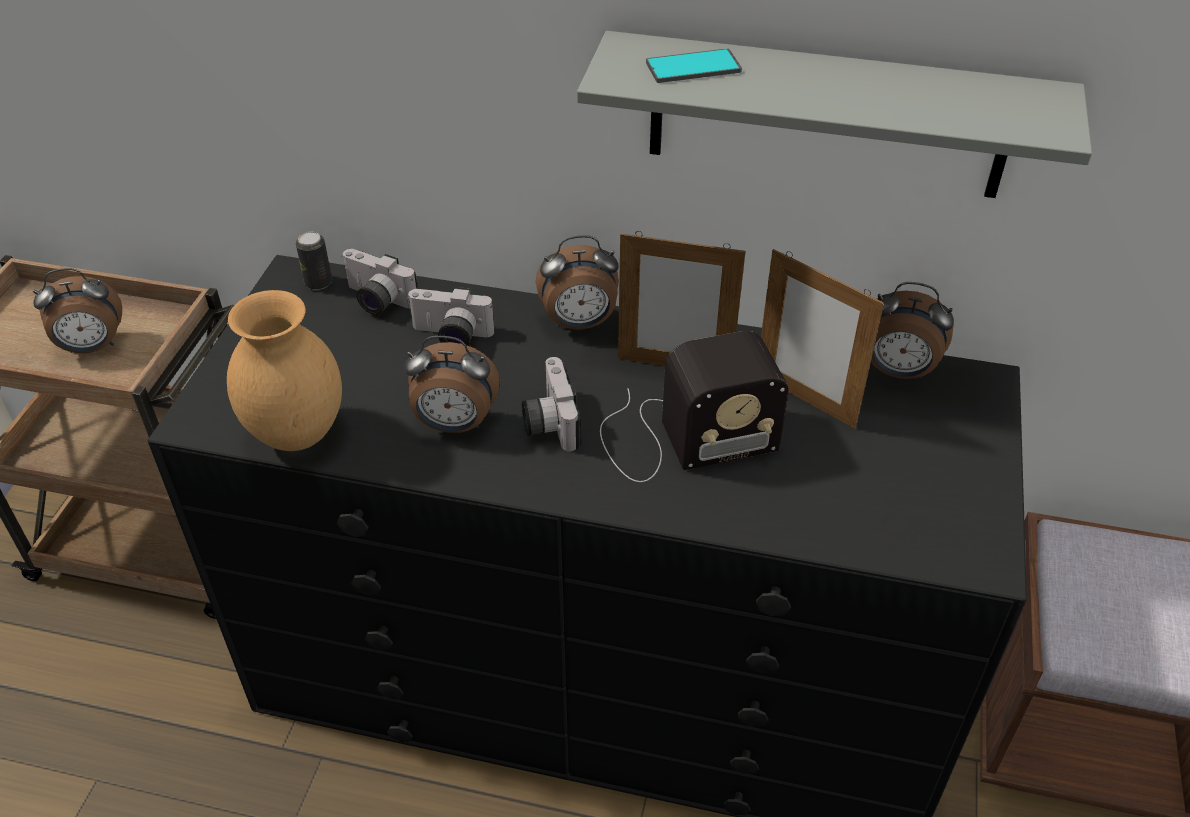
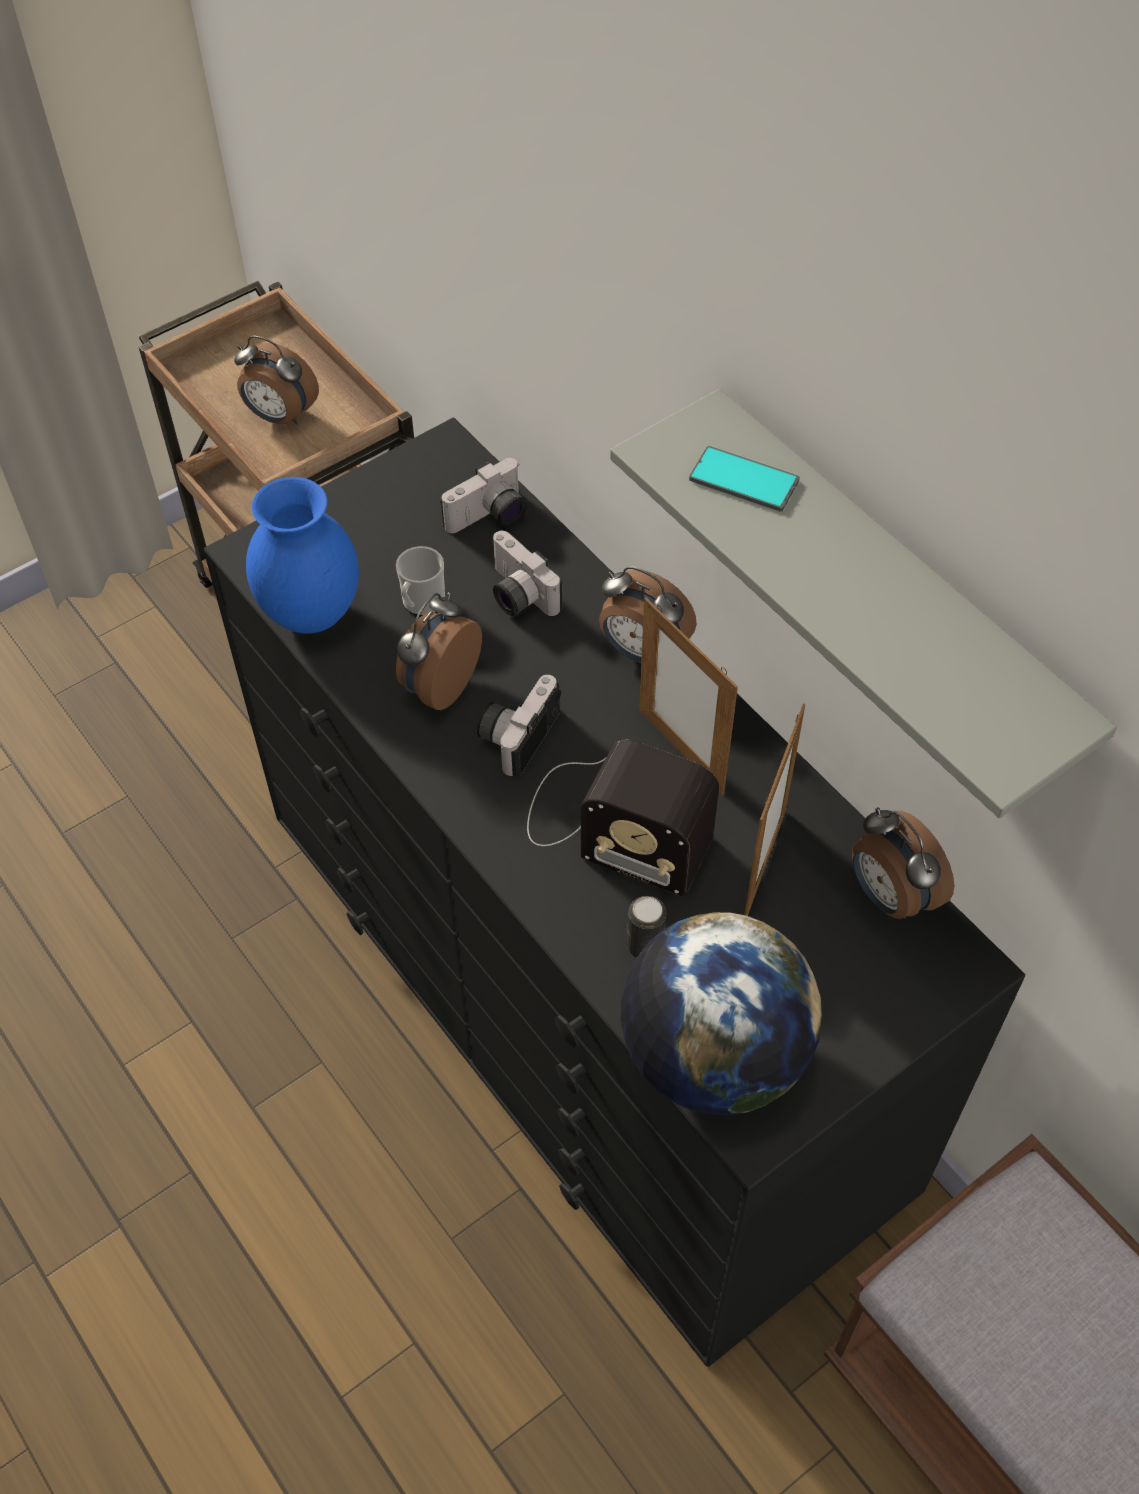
camera: 40 degrees right, 10 degrees up
brown vase [227,290,342,451] -> blue vase [246,477,359,634]
can [295,232,332,290] -> can moved to [627,896,666,958]
camera [342,249,418,315] -> camera turned 105 degrees counterclockwise [440,458,527,533]
alarm clock [404,336,500,433] -> alarm clock turned 75 degrees clockwise [396,592,482,710]
picture frame [761,249,884,428] -> picture frame turned 150 degrees counterclockwise [745,703,805,916]
none -> mug [396,546,445,616]
none -> globe [621,912,822,1115]

